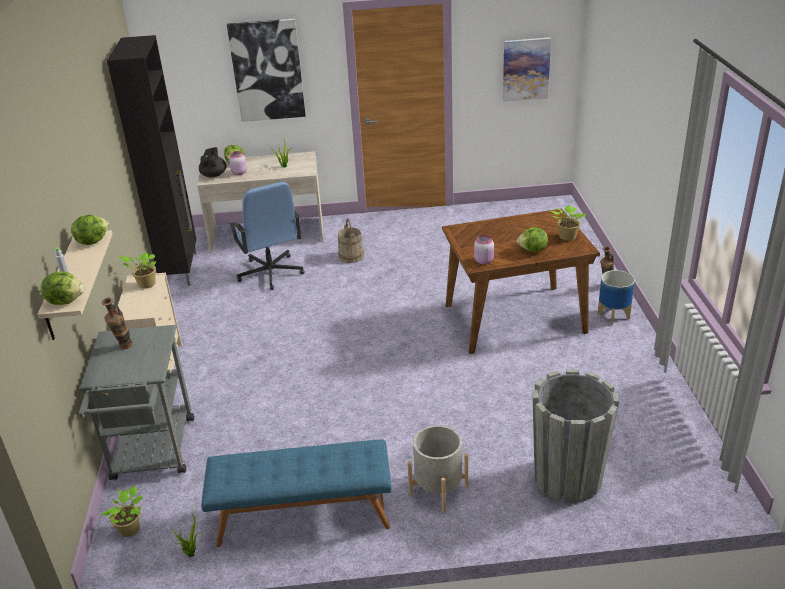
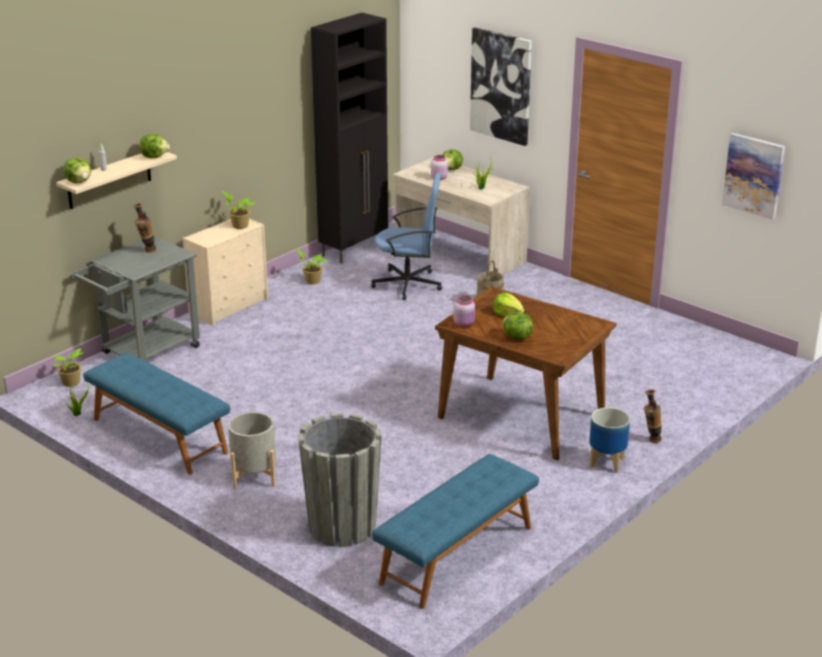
camera: 45 degrees right, 5 degrees down
black teapot [199,147,227,178] -> none
blue office chair [229,182,305,290] -> blue office chair turned 105 degrees counterclockwise [371,173,442,300]
potted plant [551,205,586,241] -> potted plant moved to [296,249,327,284]
none -> blue bench [372,454,539,609]
none -> lettuce [493,293,524,316]

